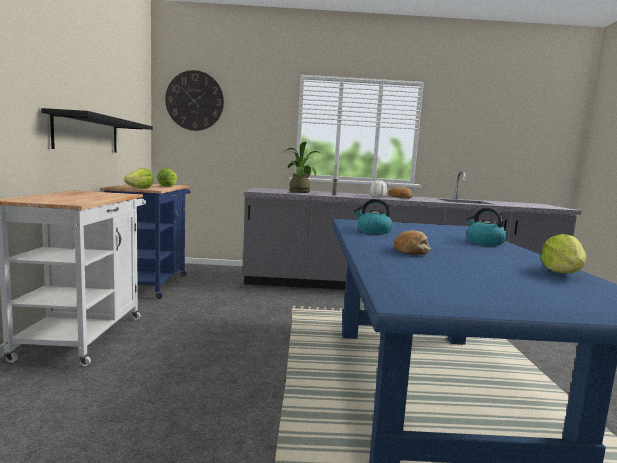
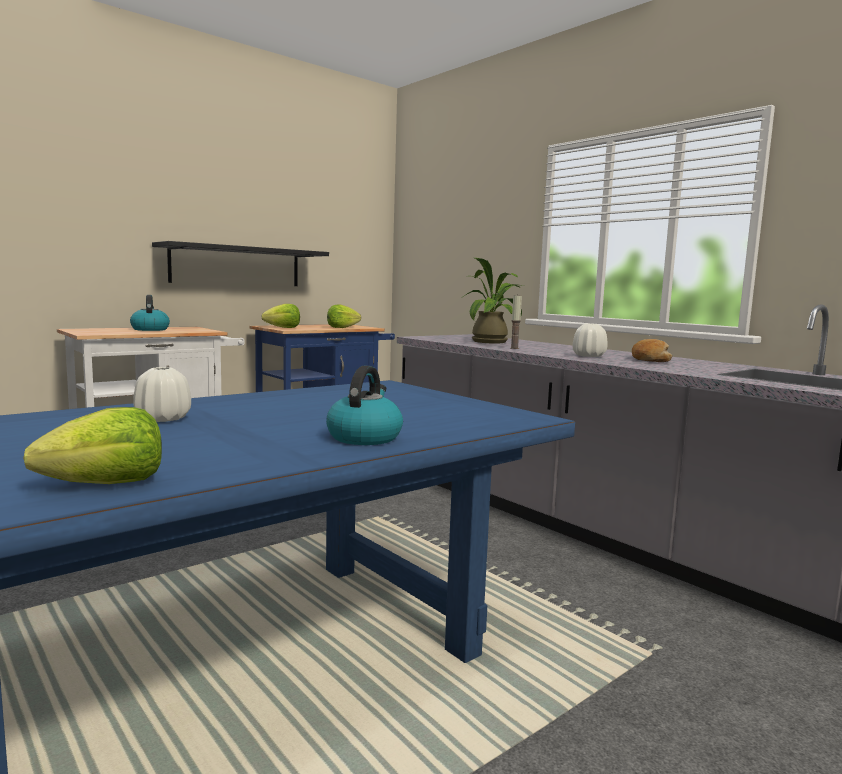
camera: 50 degrees right, 0 degrees up
wall clock [165,70,224,131] -> none
kettle [354,199,393,234] -> kettle moved to [130,295,170,331]
bread [394,231,431,255] -> white vase [133,367,191,422]

